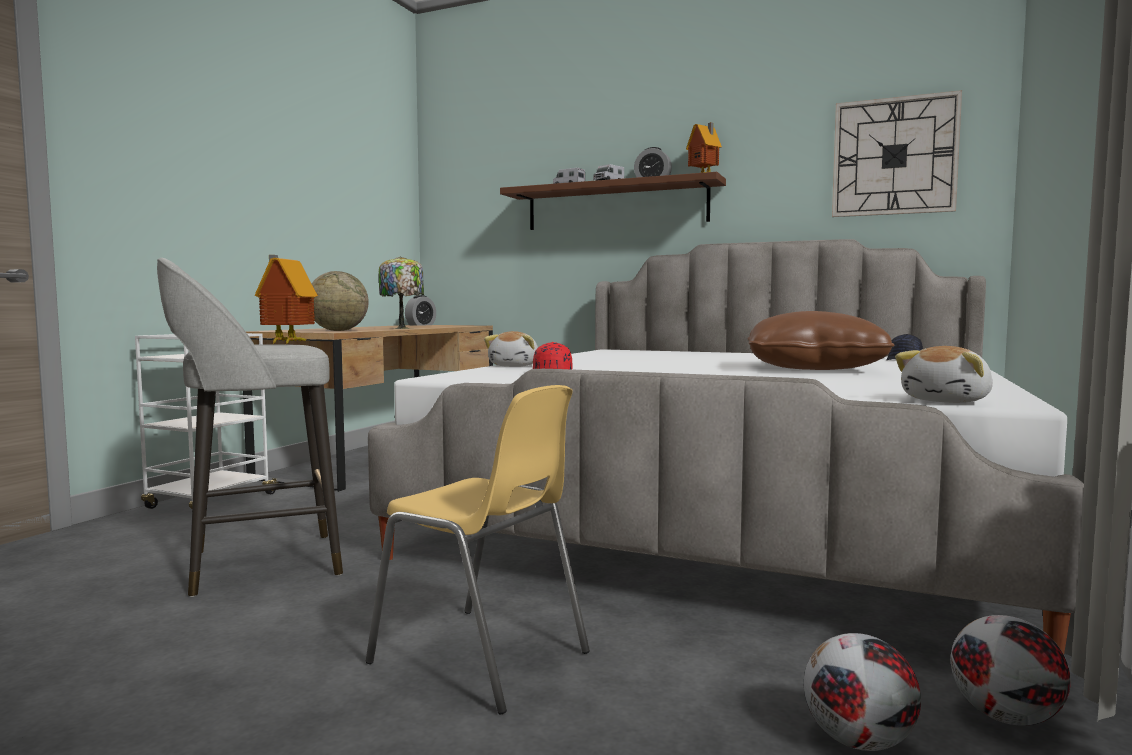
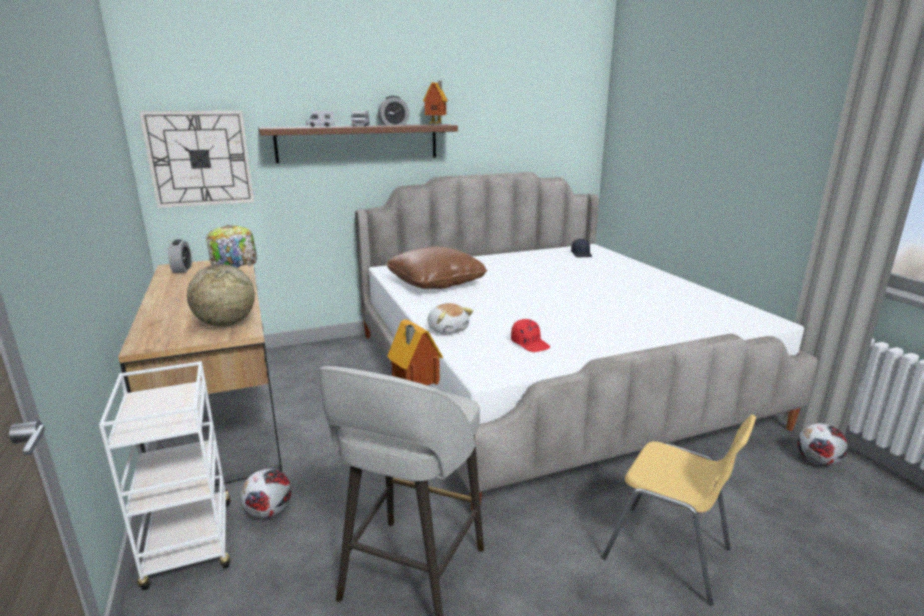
camera: 45 degrees left, 15 degrees up
yellow chair [366,385,590,715] -> yellow chair turned 45 degrees clockwise [602,415,756,606]
brown pillow [747,311,894,370] -> brown pillow moved to [386,246,487,289]
football [804,633,921,751] -> football moved to [240,469,291,519]
wall clock [832,90,962,217] -> wall clock moved to [139,111,254,208]
plush toy [895,346,993,403] -> none

